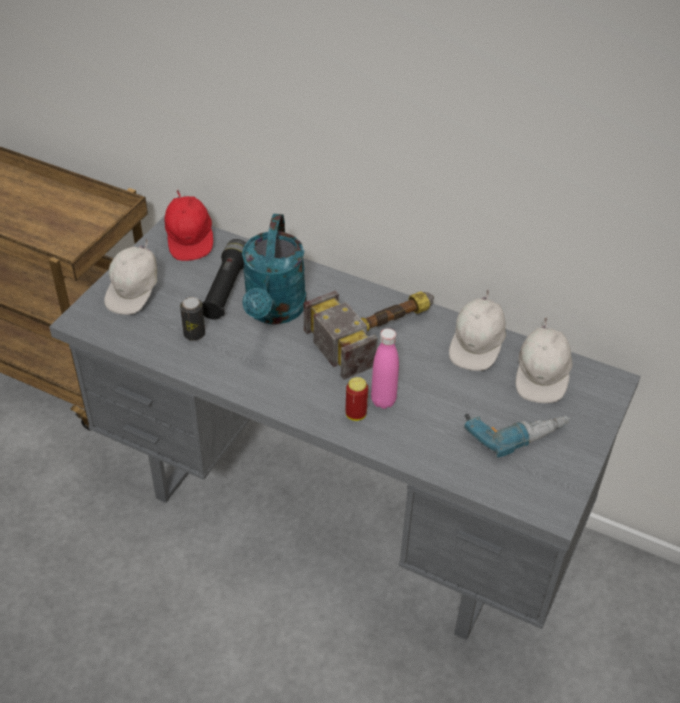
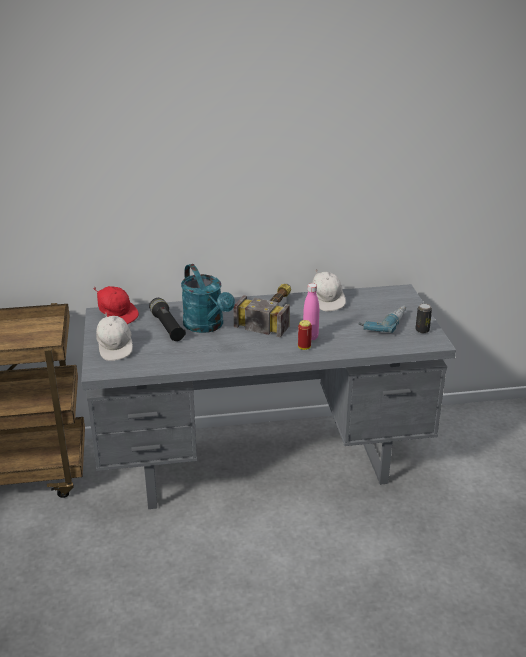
camera: 35 degrees left, 15 degrees down
can [180,297,205,341] -> can moved to [415,303,432,333]
white cap [516,317,573,403] -> none

